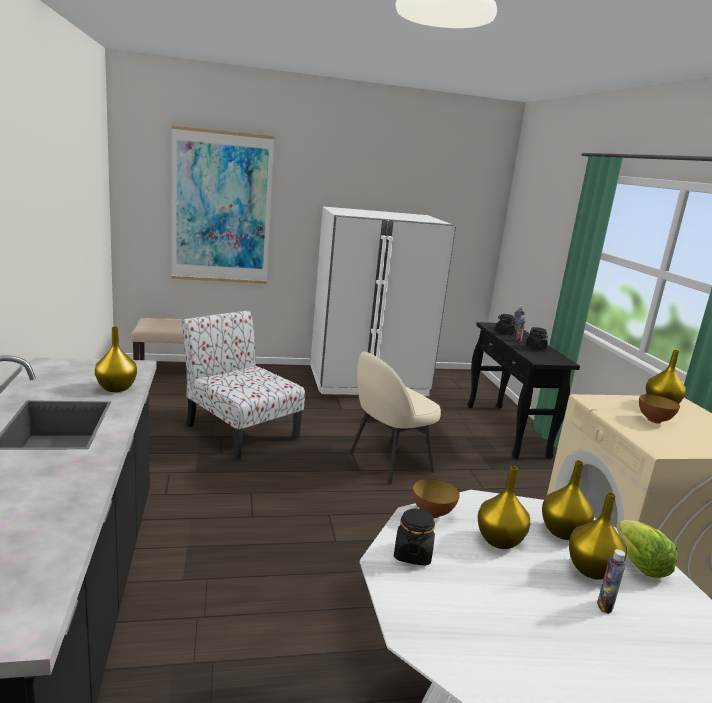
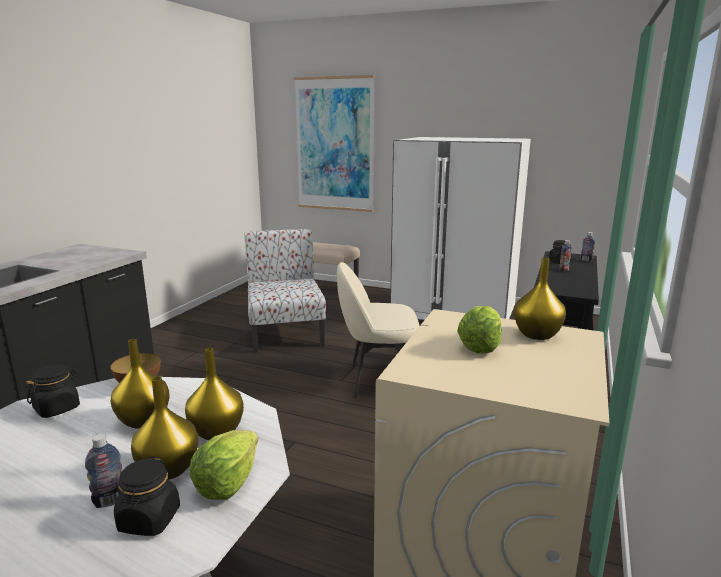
camera: 35 degrees right, 0 degrees up
yellow vase [95,327,137,392] -> none
black jar [526,327,548,350] -> black jar moved to [114,456,180,536]
bowl [639,394,680,424] -> lettuce [457,306,501,354]

